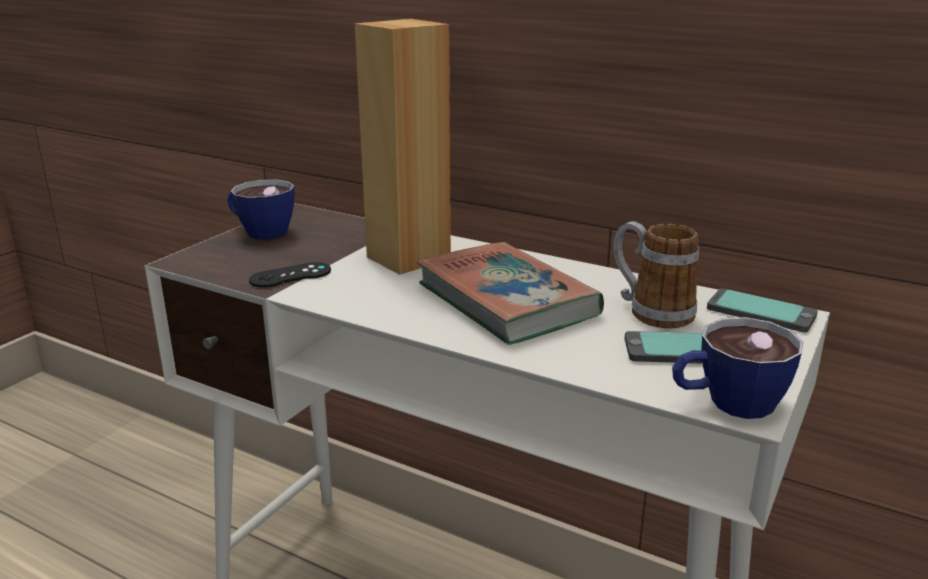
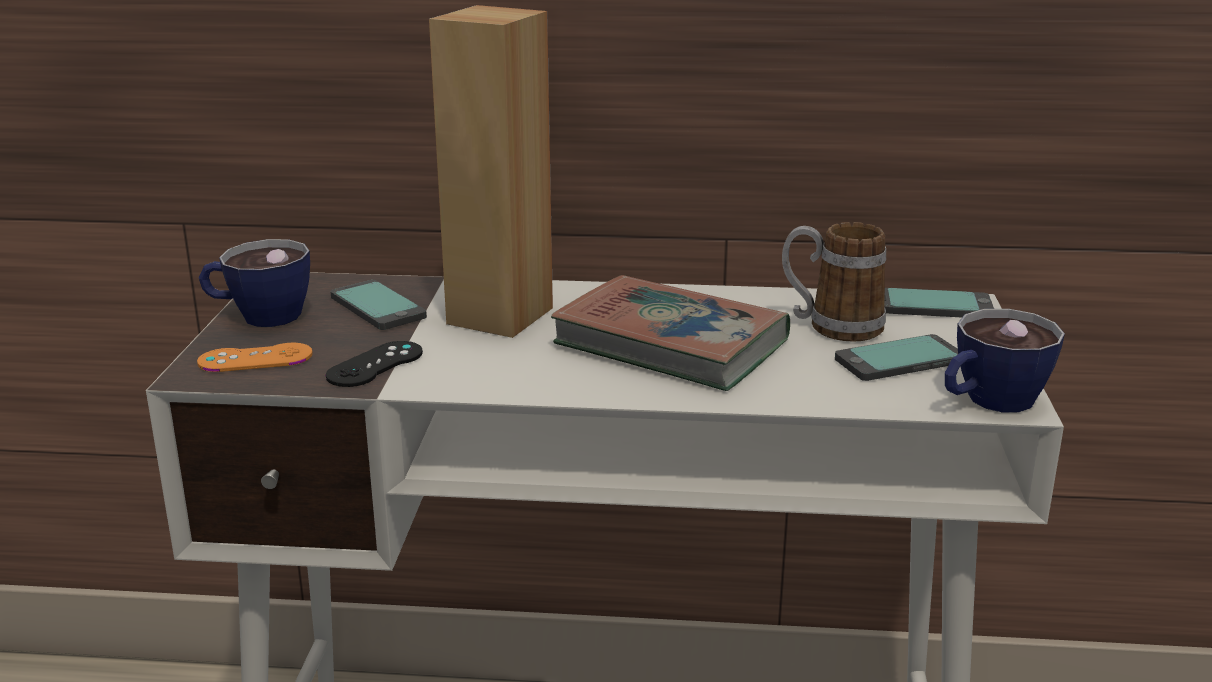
camera: 25 degrees left, 0 degrees up
none -> orange game controller [197,343,313,372]
none -> phone [330,280,427,330]

